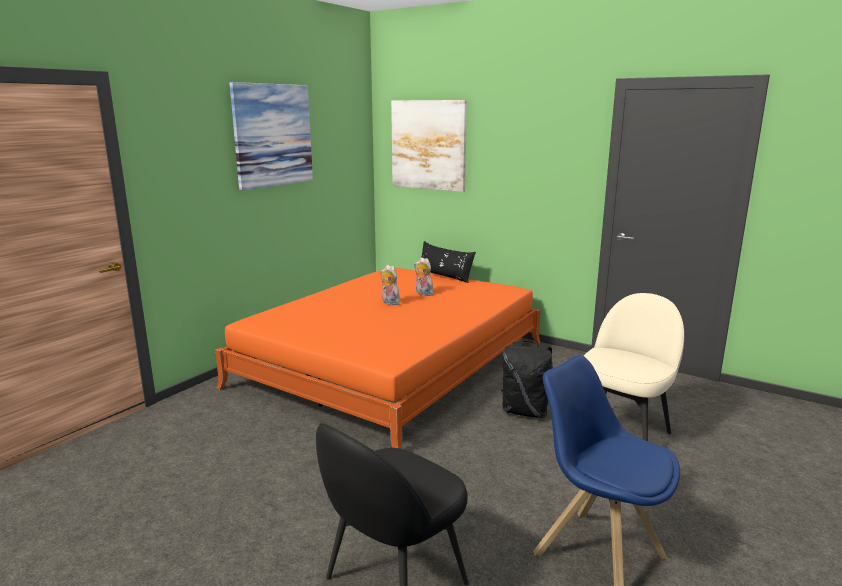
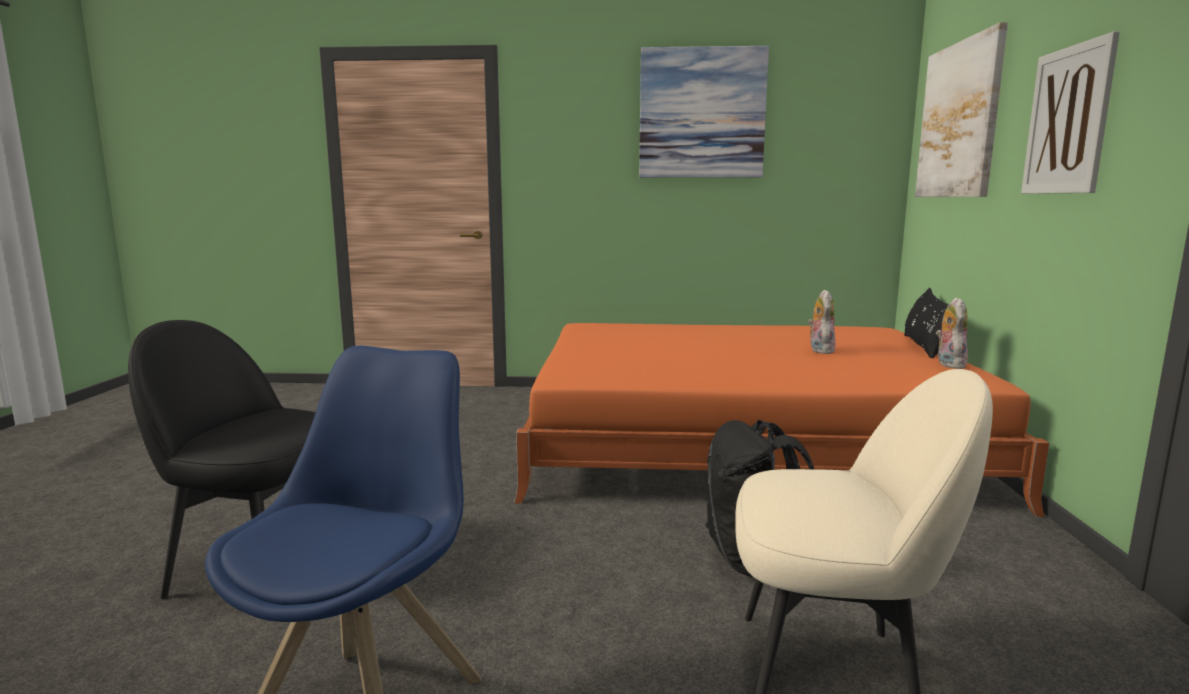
camera: 60 degrees right, 5 degrees down
plush toy [380,265,400,305] -> plush toy moved to [936,297,968,369]
none -> picture [1021,31,1120,194]

